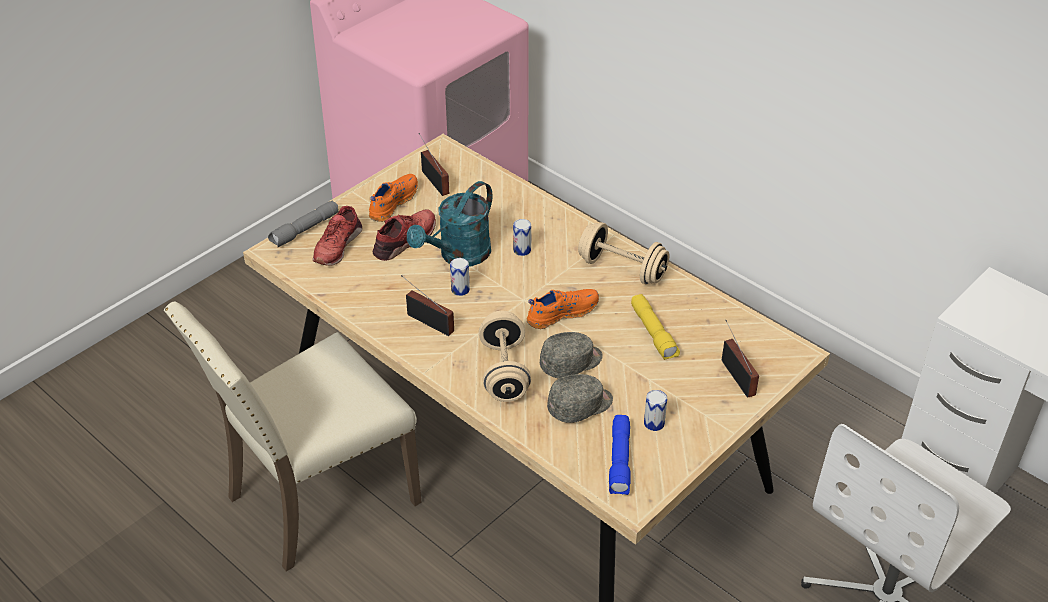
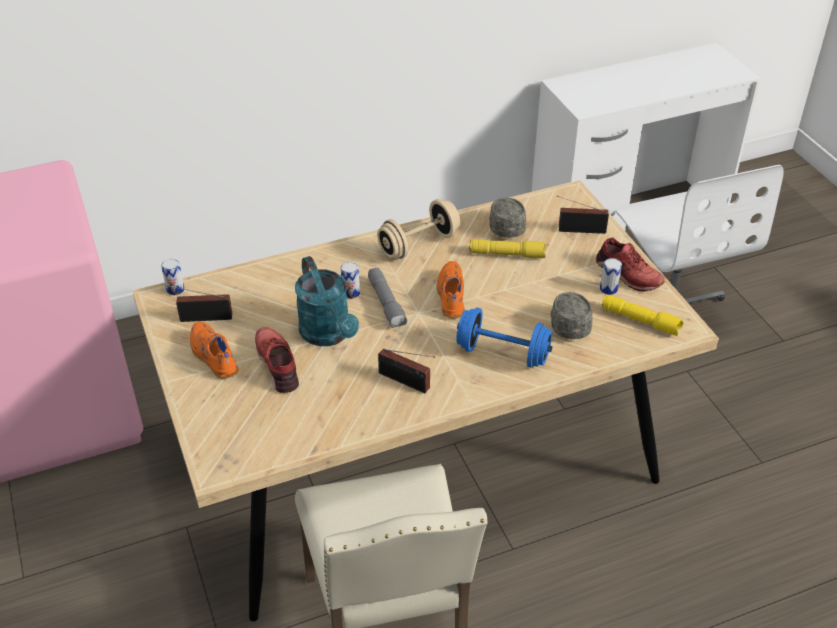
camera: 65 degrees left, 0 degrees up
grey flashlight [268,201,339,247] -> grey flashlight moved to [368,268,407,328]
red shoe [313,206,362,266] -> red shoe moved to [596,237,665,292]
radio [401,275,454,336] -> radio turned 120 degrees counterclockwise [378,349,435,393]
can [450,258,470,296] -> can moved to [161,259,184,295]
beige dumbbell [479,311,531,402] -> blue dumbbell [456,307,553,368]
grey cap [540,332,603,379] -> grey cap moved to [489,198,526,238]
blue flashlight [609,415,631,495] -> yellow flashlight [601,295,684,336]

